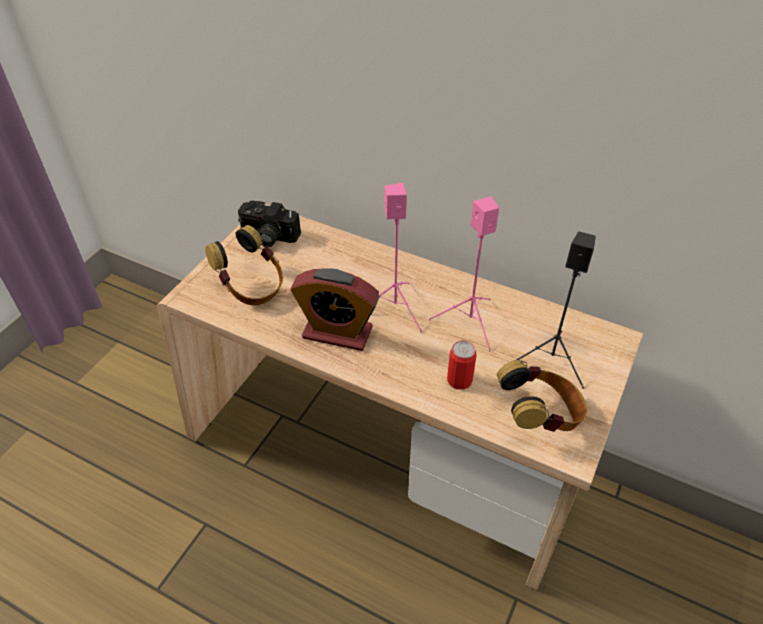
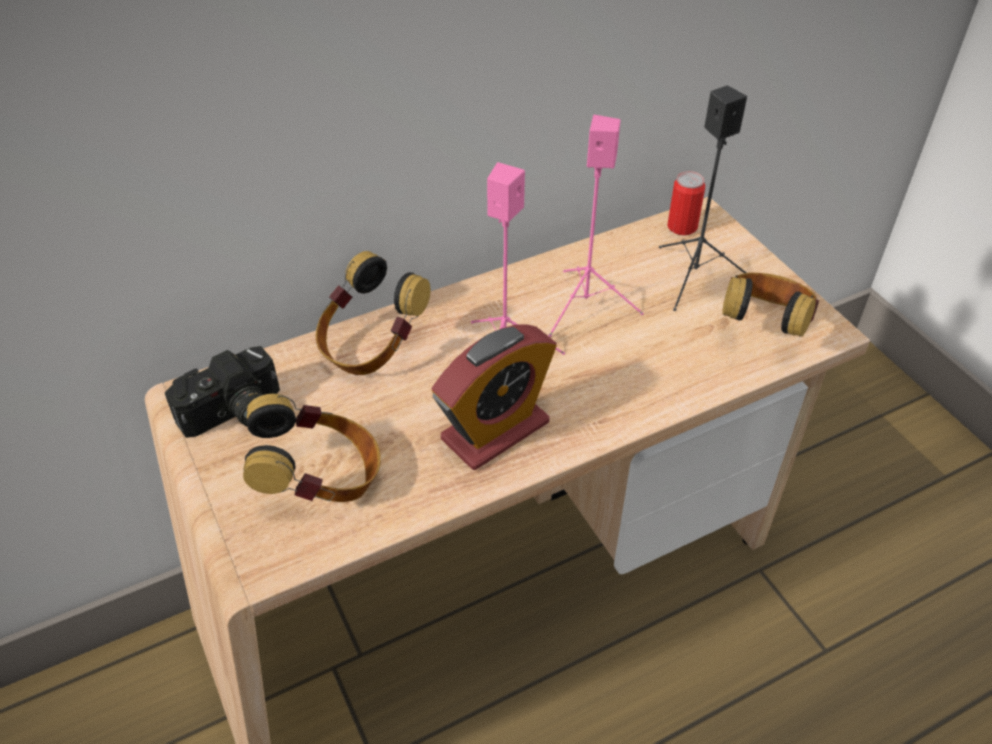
camera: 55 degrees left, 0 degrees up
can [447,340,477,390] -> can moved to [667,171,705,236]
none -> headphones [316,251,431,375]

